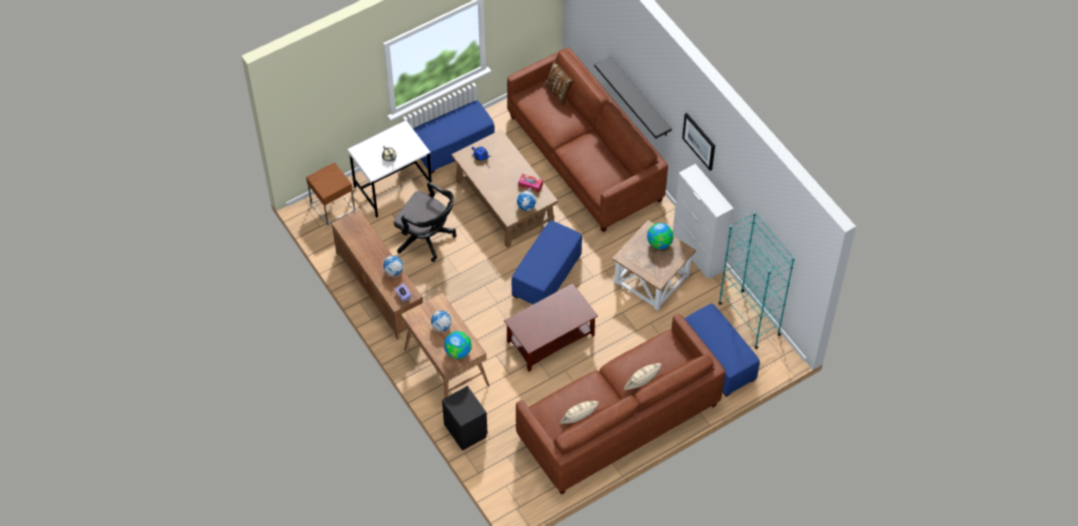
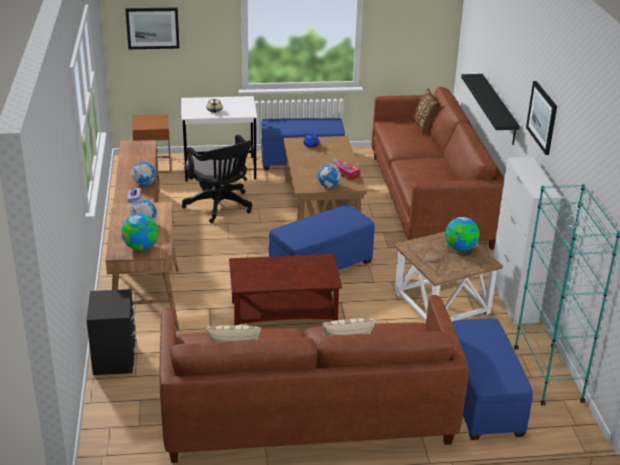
camera: 25 degrees right, 25 degrees down
none -> picture [125,7,179,49]

